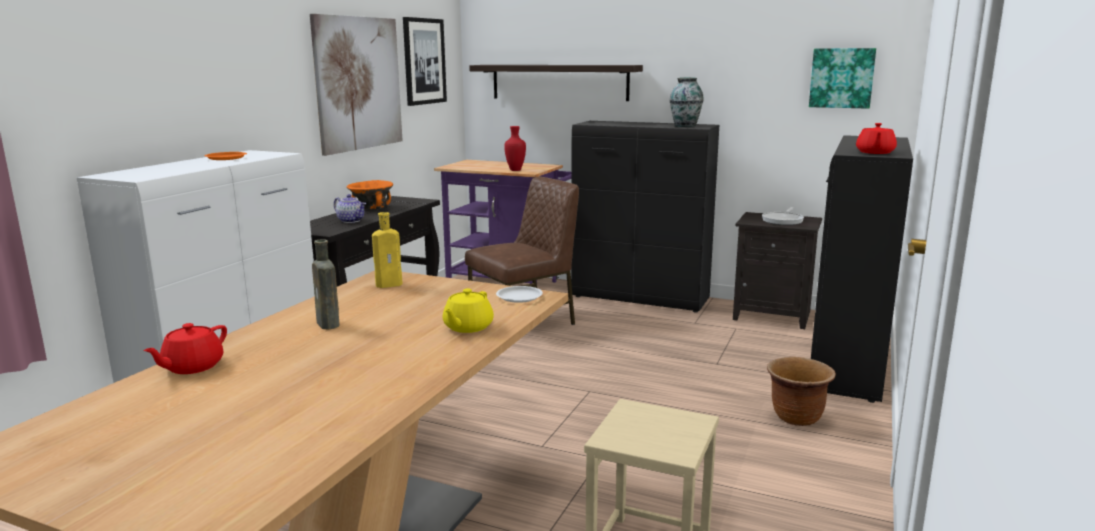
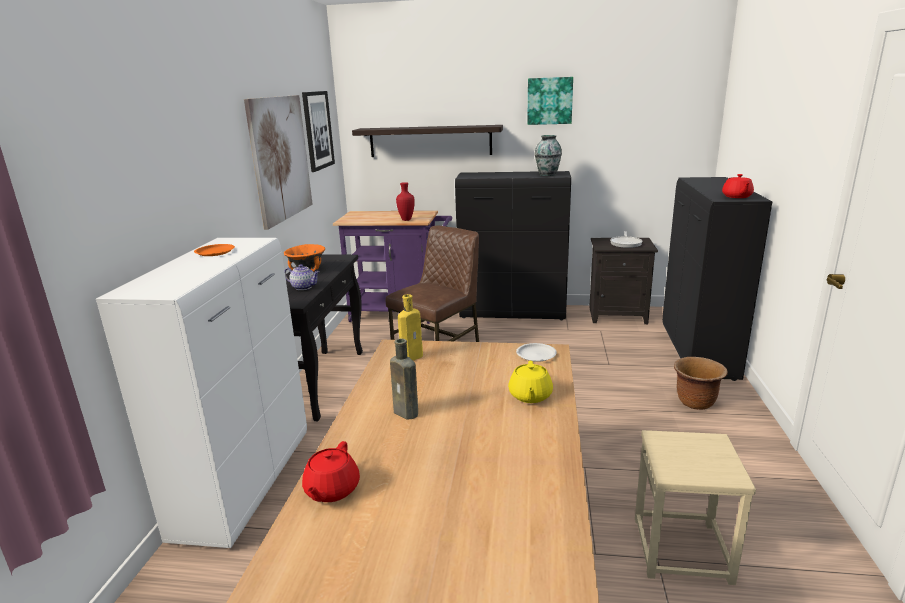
camera: 15 degrees left, 5 degrees up
picture [809,48,876,109] -> picture moved to [527,77,573,125]

